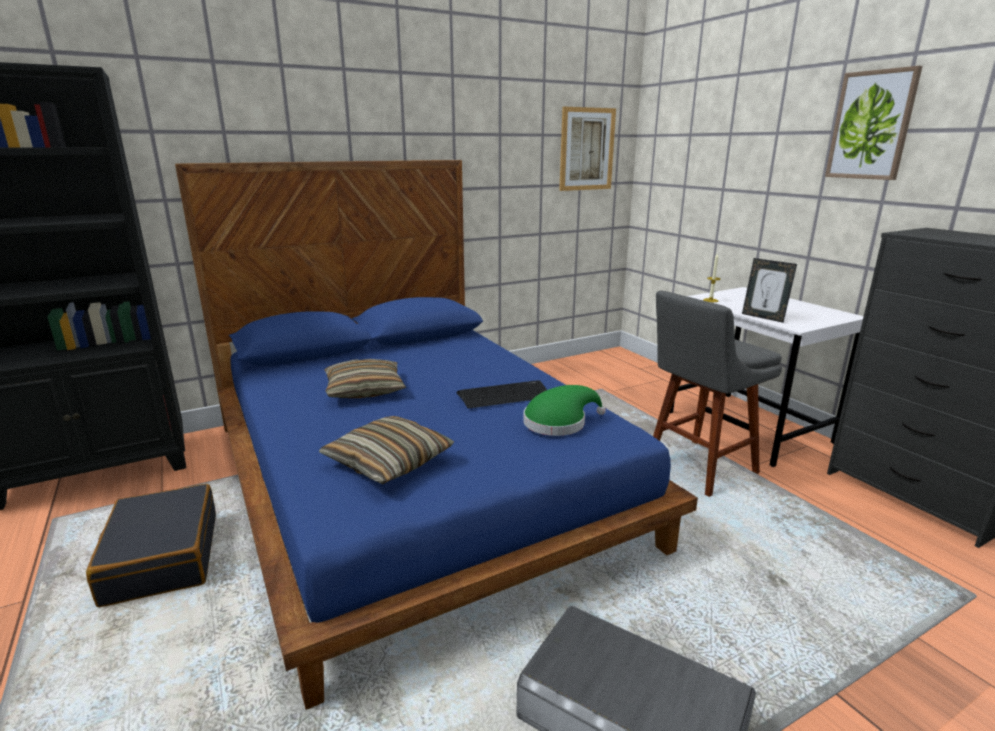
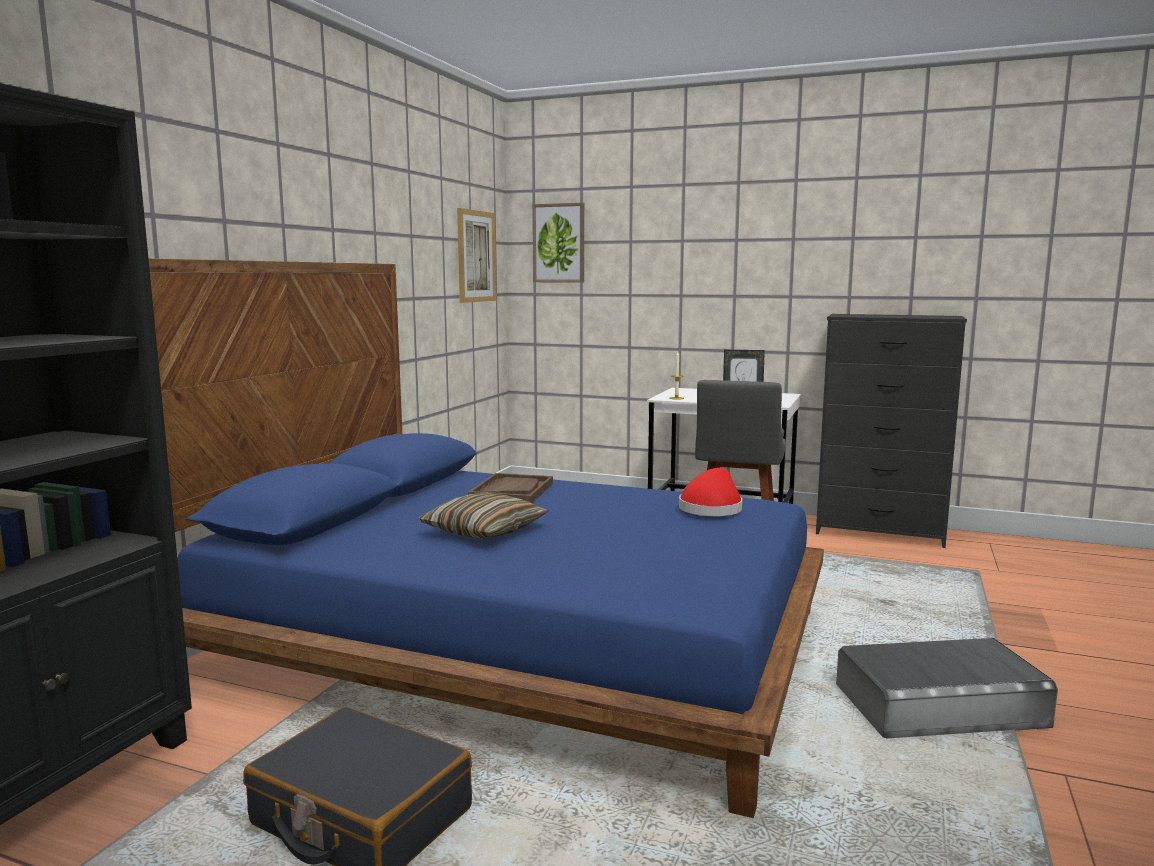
camera: 40 degrees left, 10 degrees down
pillow [319,416,454,485] -> none
keyboard [457,381,547,409] -> none
green hat [523,385,606,436] -> red hat [679,468,742,516]
picture [825,66,922,180] -> picture moved to [533,203,584,283]
none -> brown tray [468,473,553,503]

